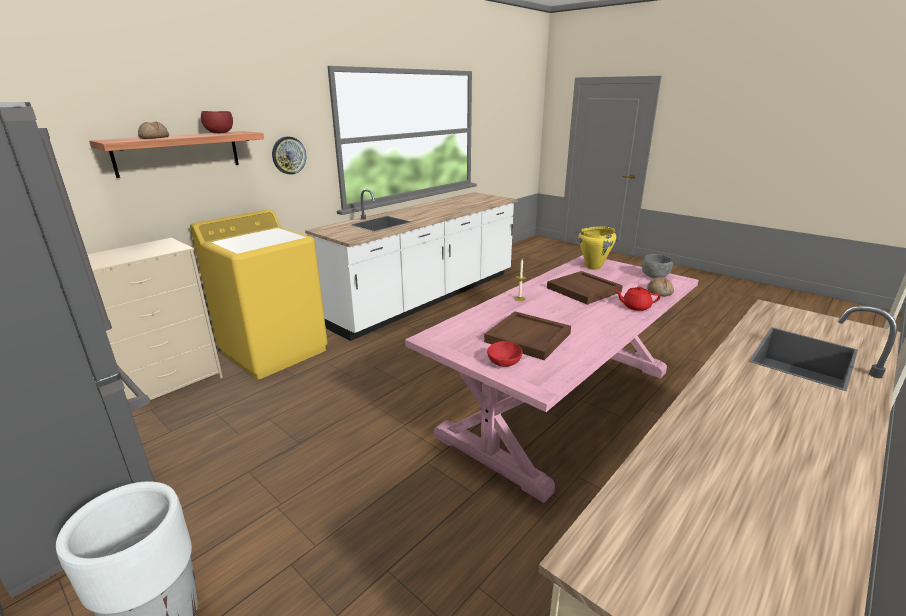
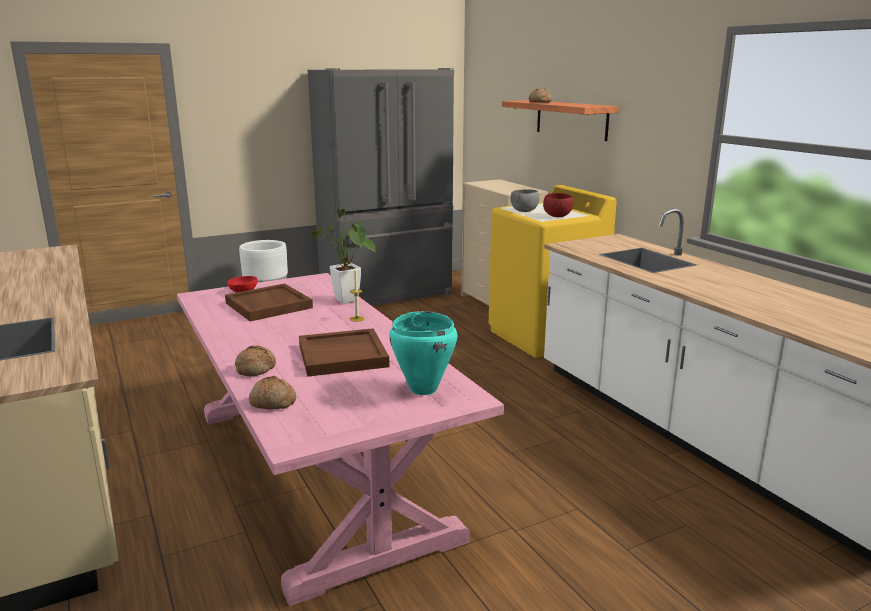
camera: 110 degrees right, 5 degrees down
red bowl [201,111,233,133] -> red bowl moved to [543,193,574,217]
wall clock [272,136,306,175] -> none
yellow cooking pot [578,226,616,270] -> turquoise cooking pot [389,311,457,395]
red teapot [614,286,660,311] -> bread [235,345,276,376]
grey bowl [642,254,673,278] -> grey bowl moved to [511,189,540,212]
none -> potted plant [311,209,375,304]

